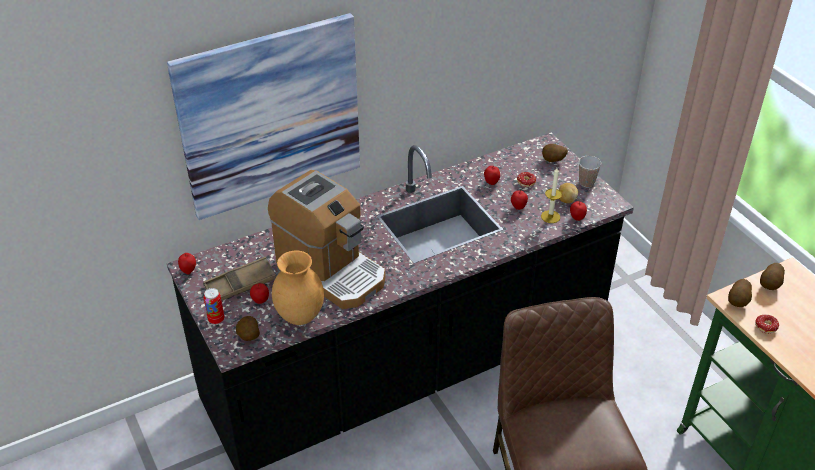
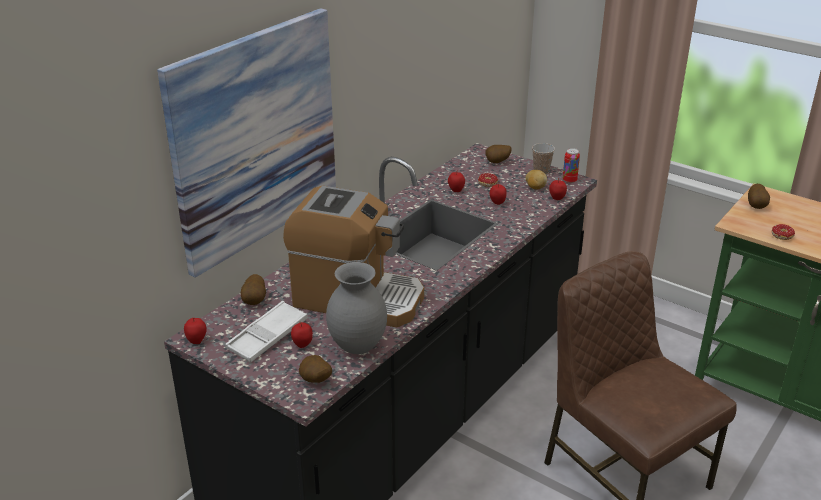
camera: 25 degrees left, 10 degrees down
brown tray [203,257,276,301] -> white tray [225,301,308,363]
can [204,288,224,324] -> can moved to [563,148,580,184]
brown vase [272,250,324,325] -> grey vase [326,262,387,354]
candle [541,168,562,223] -> none
potato [728,279,752,307] -> potato moved to [241,274,266,305]

